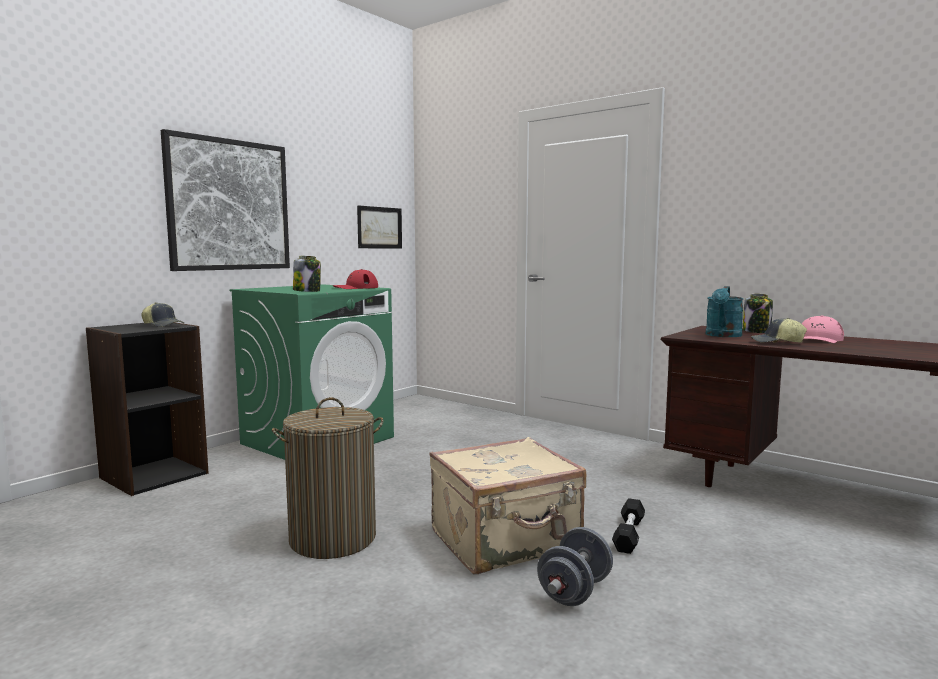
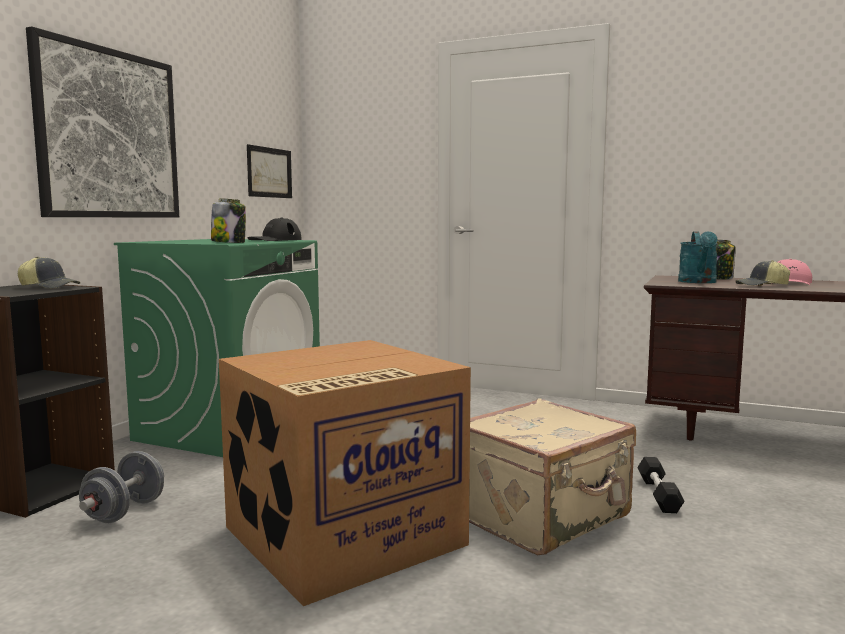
camera: 15 degrees left, 0 degrees up
laundry basket [272,397,384,559] -> cardboard box [219,340,471,606]
red cap [333,269,378,289] -> black cap [248,218,301,241]
grey dumbbell [537,527,613,606] -> grey dumbbell moved to [79,451,164,523]

